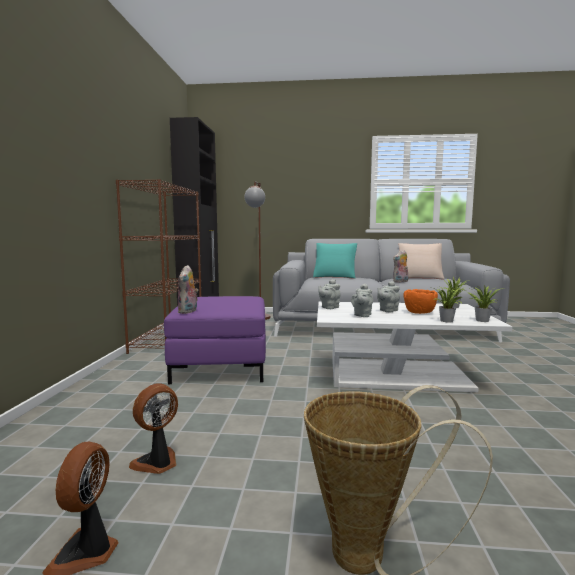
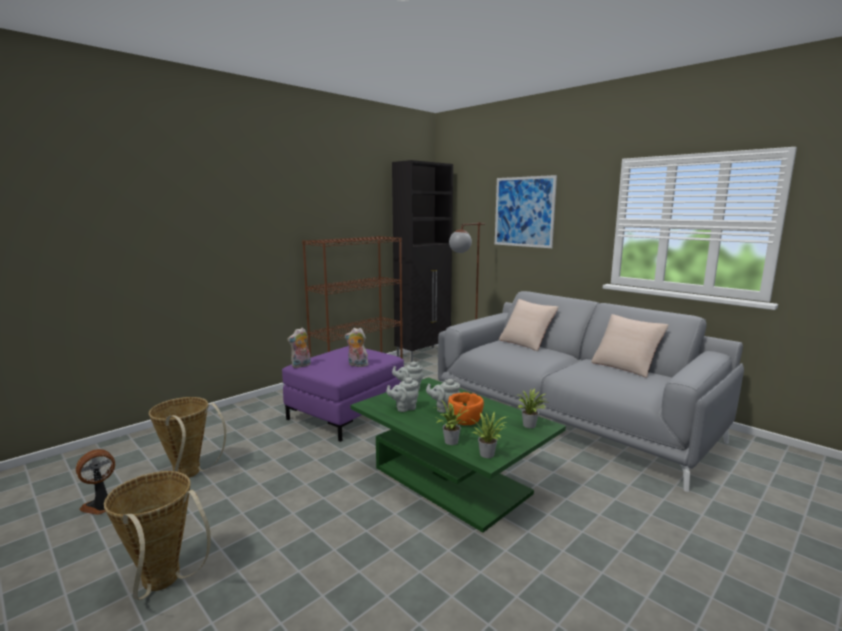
camera: 40 degrees right, 5 degrees up
fan [129,383,178,474] -> basket [149,397,226,478]
turquoise pillow [313,243,357,279] -> beige pillow [499,299,559,351]
white coffee table [317,302,512,392] -> green coffee table [350,377,566,533]
plush toy [393,250,408,283] -> plush toy moved to [345,328,368,367]
none -> picture [495,175,557,248]

